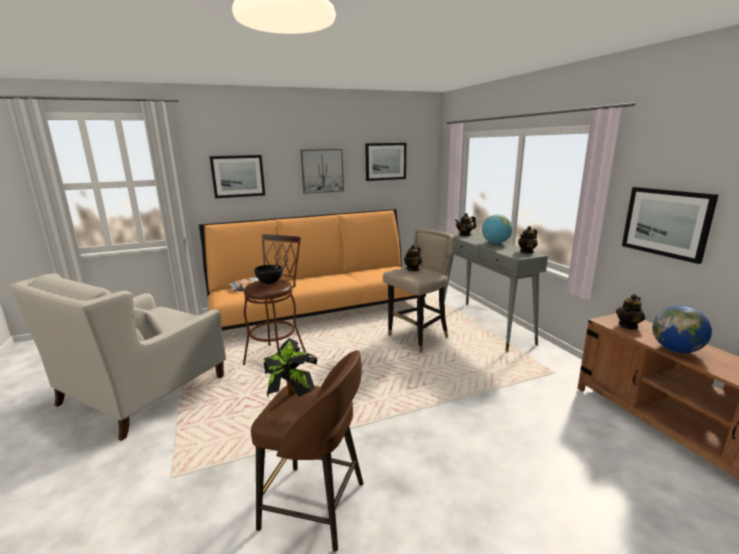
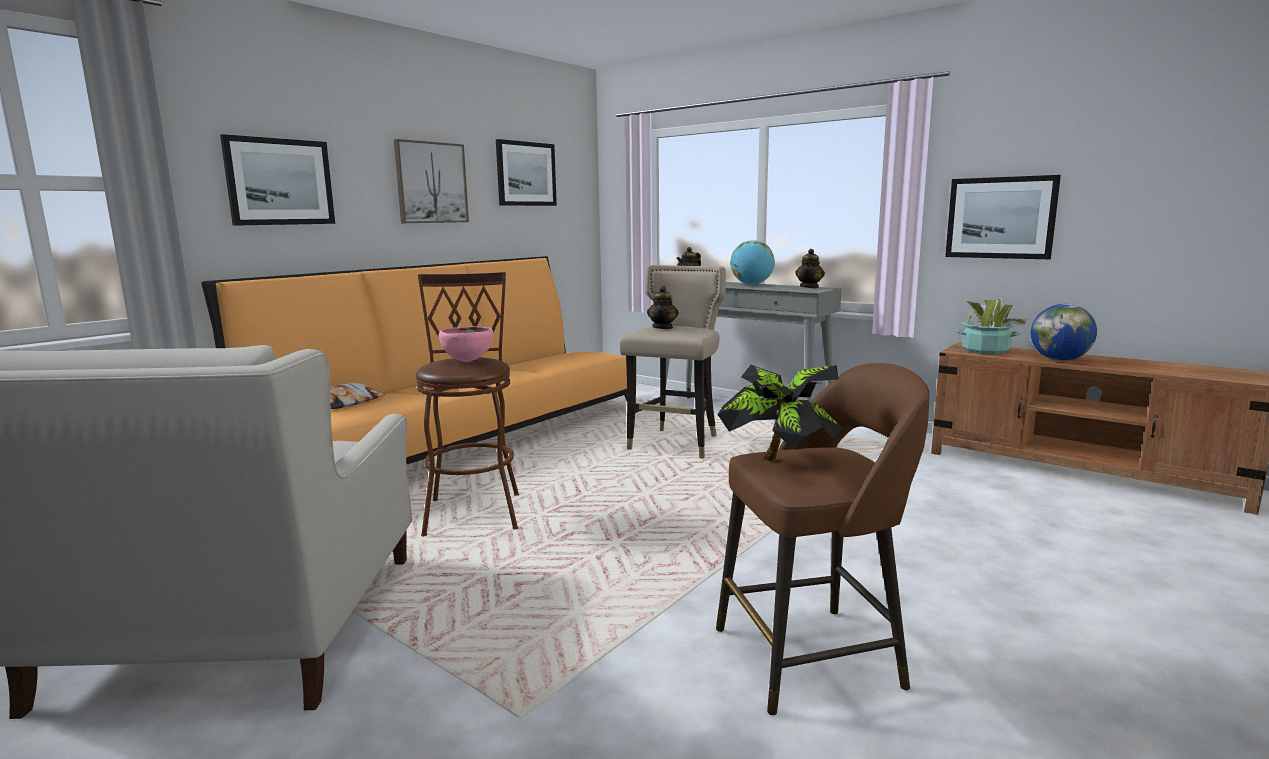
camera: 30 degrees left, 5 degrees down
black bowl [254,265,283,284] -> pink bowl [439,326,493,362]
teapot [616,294,645,330] -> potted plant [955,298,1028,355]

